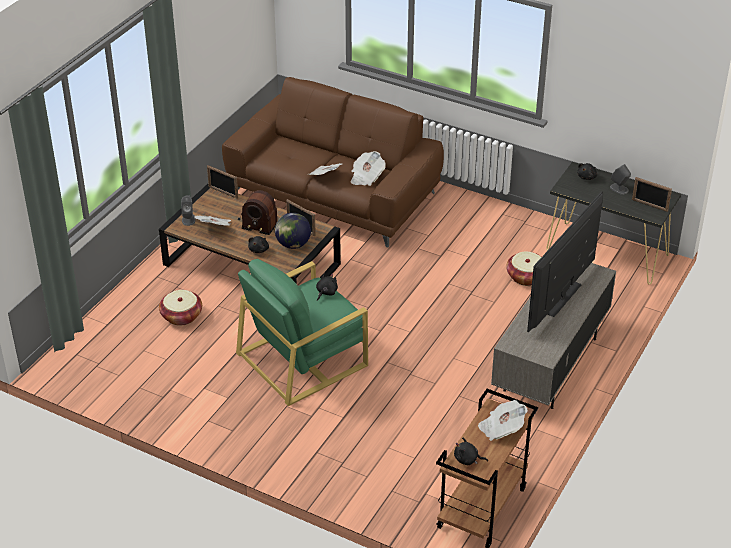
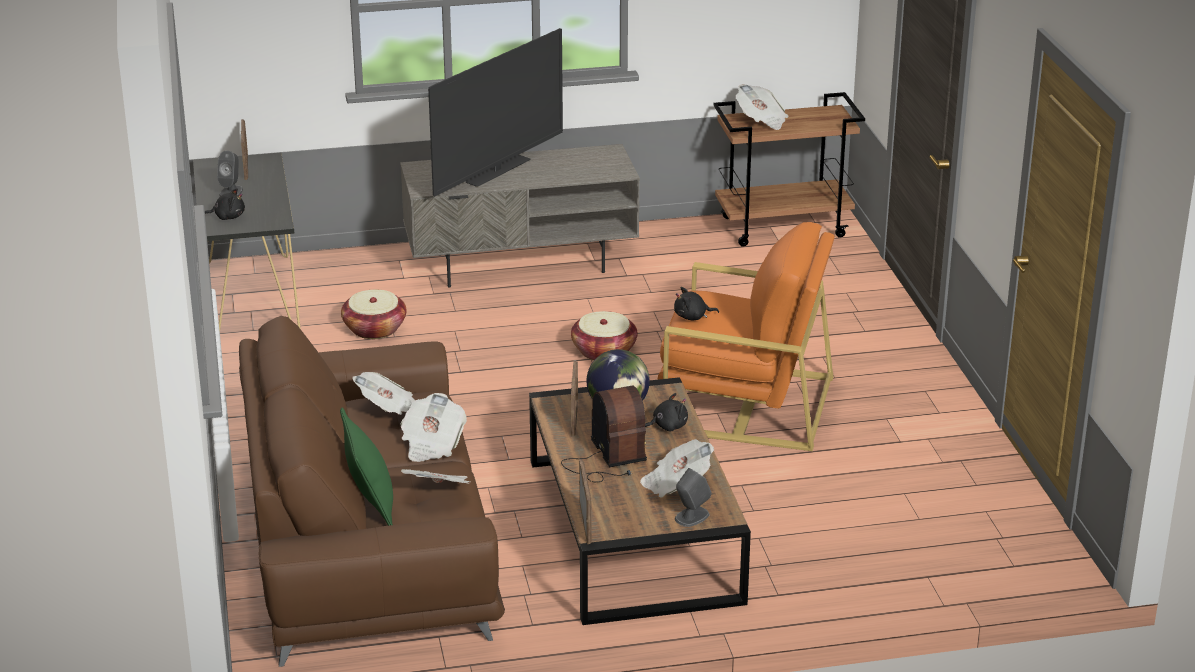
camera: 130 degrees left, 10 degrees down
basket [159,290,202,326] -> basket moved to [571,311,637,361]
green armchair [236,259,368,406] -> orange armchair [657,222,835,451]
black plush toy [454,438,488,465] -> none
television [527,191,603,333] -> television turned 45 degrees counterclockwise [428,28,563,196]
none -> green pillow [340,408,393,526]
none -> newspaper [401,469,470,484]

